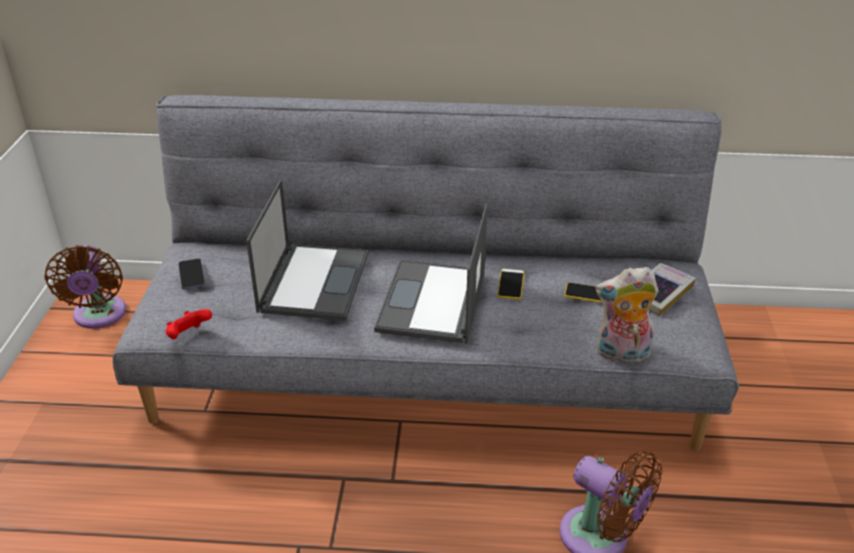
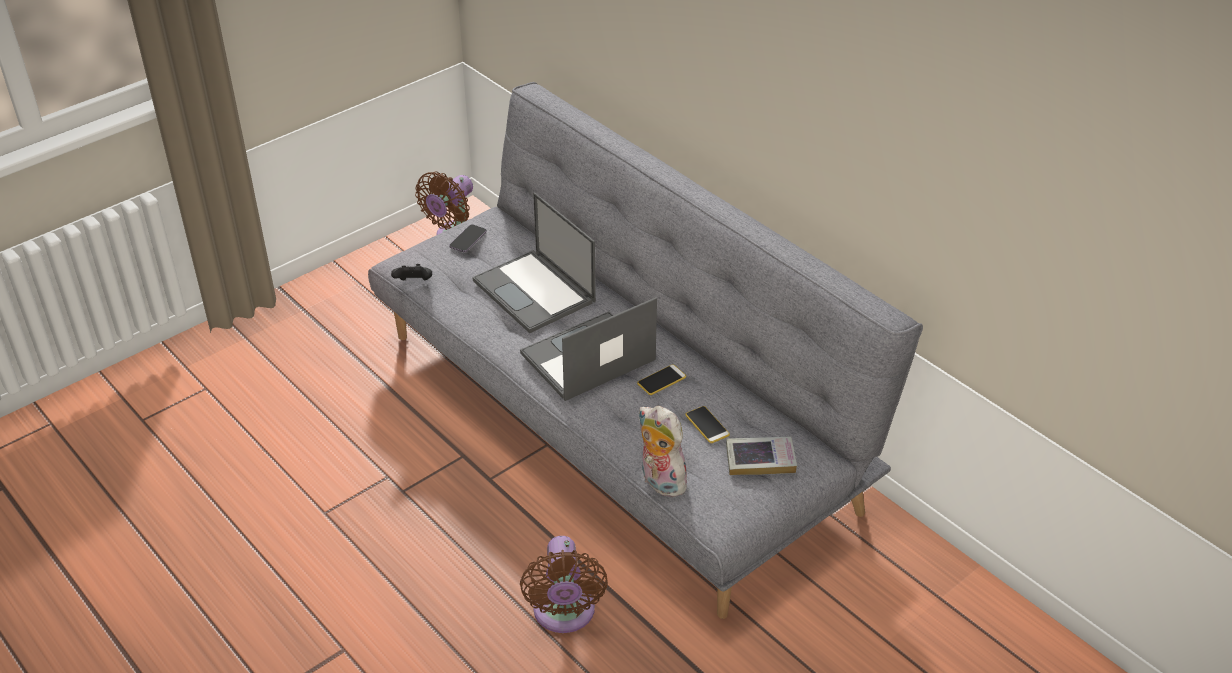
camera: 45 degrees right, 5 degrees up
red game controller [165,309,212,339] -> black game controller [391,264,432,281]
laptop [246,179,368,321] -> laptop turned 90 degrees clockwise [472,192,596,333]

